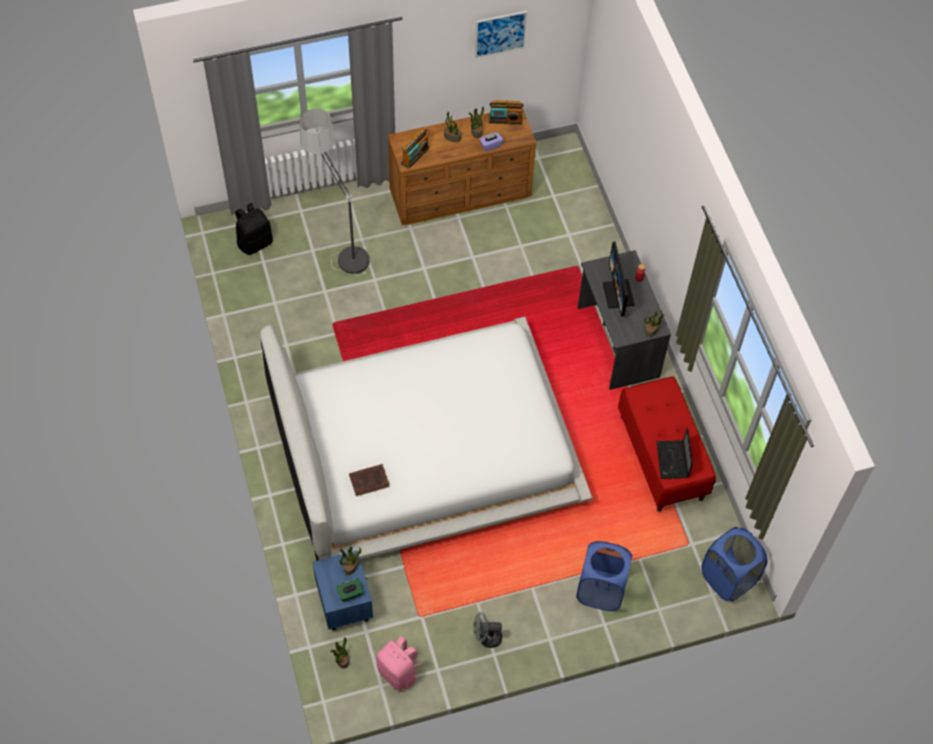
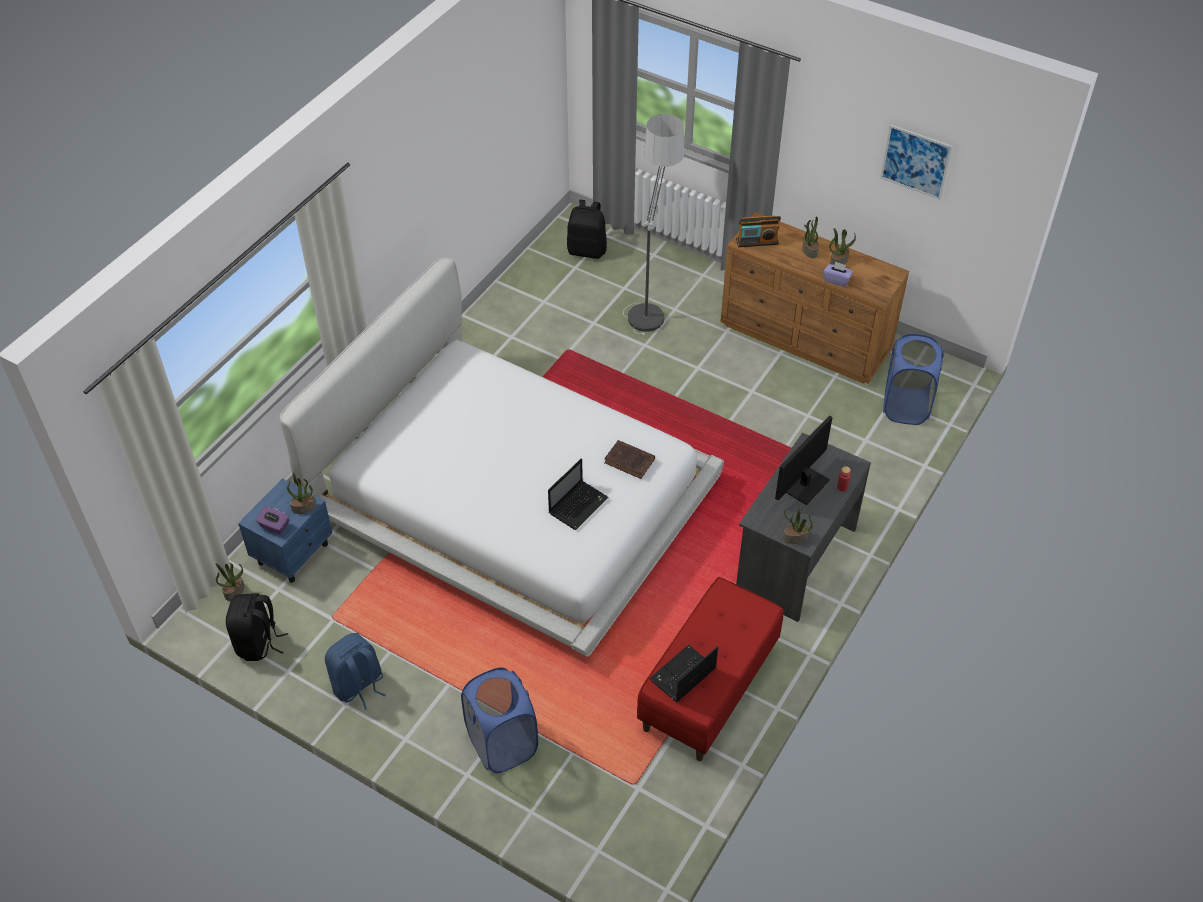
camera: 50 degrees right, 10 degrees down
green tissue box [336,578,364,601] -> purple tissue box [256,506,289,534]
brown book [349,464,389,496] -> brown book moved to [604,440,655,479]
pink backpack [376,636,422,691] -> black backpack [226,593,288,661]
grey fan [473,612,502,648] -> blue backpack [325,633,385,710]
radio [489,100,523,124] -> none
blue laundry basket [701,527,768,602] -> blue laundry basket moved to [883,334,944,425]
none -> laptop [548,458,609,530]

